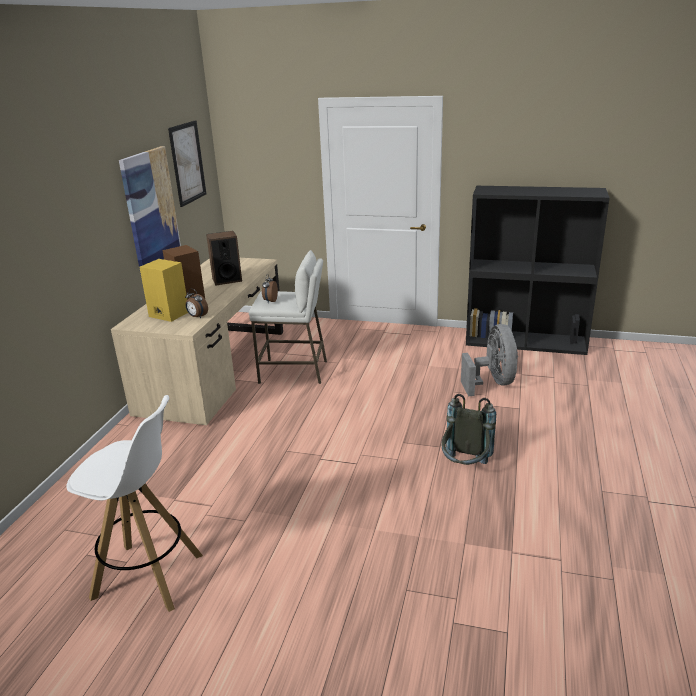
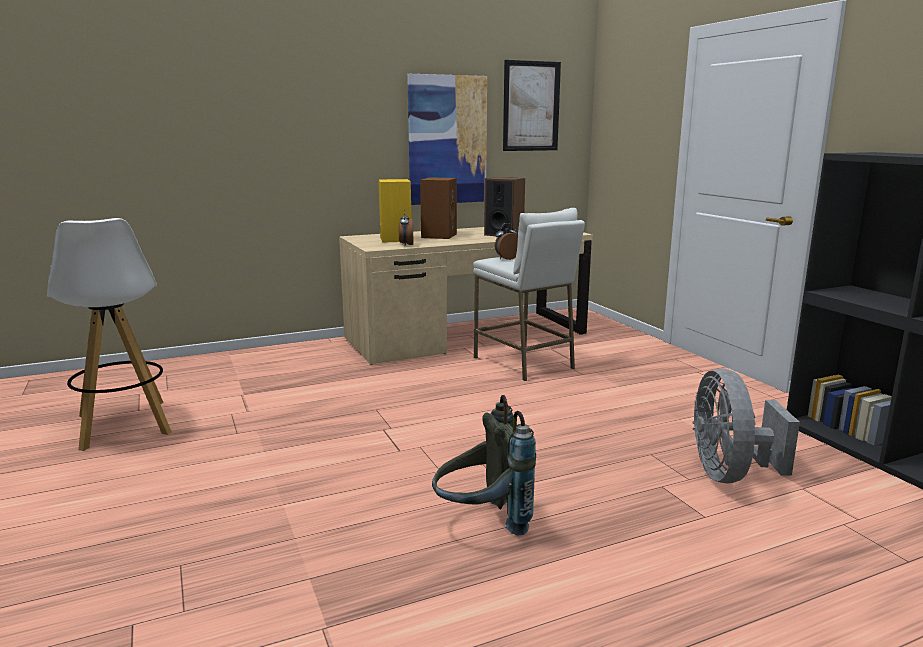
camera: 50 degrees right, 10 degrees down
grey fan [461,324,518,396] -> grey fan turned 135 degrees clockwise [692,369,800,484]

